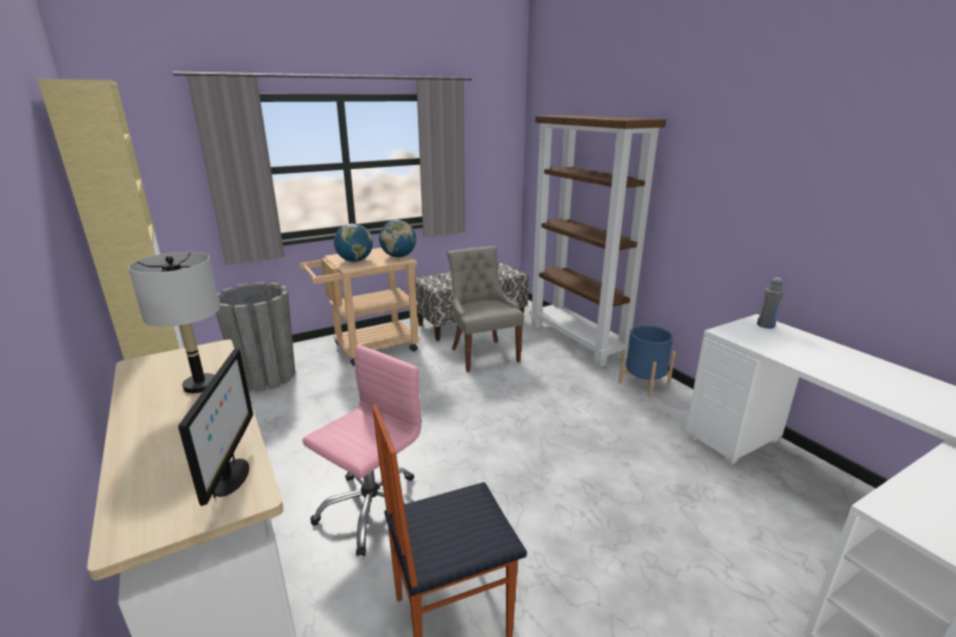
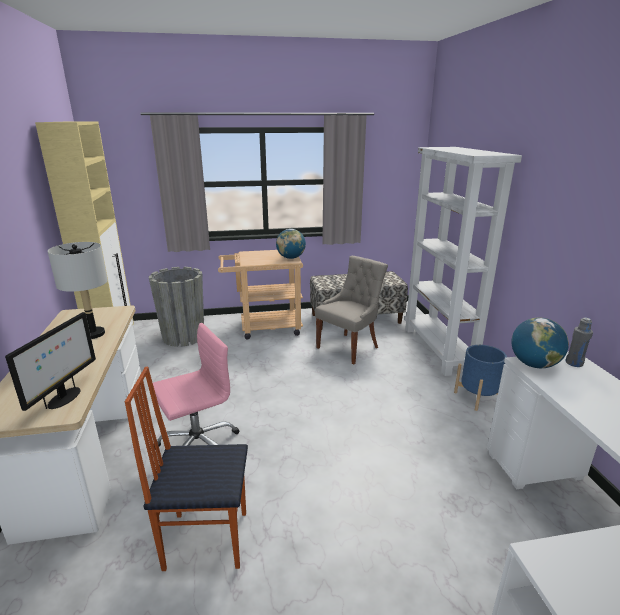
camera: 20 degrees right, 0 degrees up
globe [334,223,373,262] -> globe moved to [511,318,569,368]
grey chair [447,246,524,372] -> grey chair turned 45 degrees clockwise [315,256,388,364]
brown bookcase [529,115,666,367] -> white bookcase [404,147,522,376]

